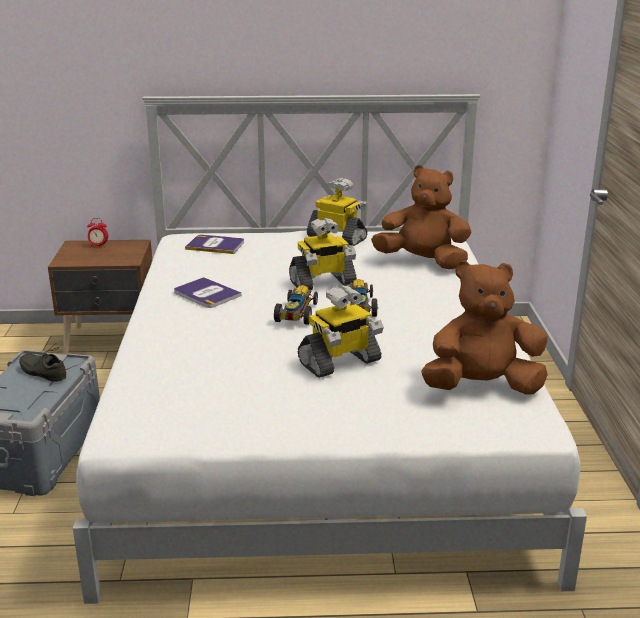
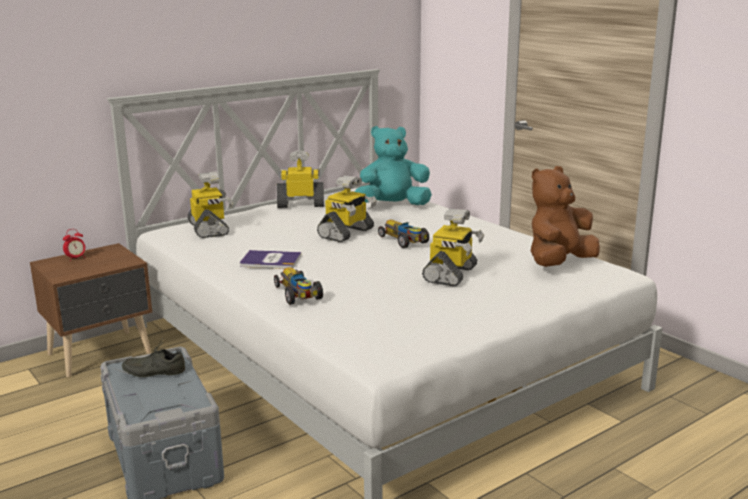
camera: 35 degrees left, 5 degrees down
book [185,235,244,254] -> toy robot [188,171,233,238]
toy car [274,285,318,325] -> toy car moved to [274,267,323,305]
brown plush toy [371,165,471,270] -> turquoise plush toy [354,126,432,205]

